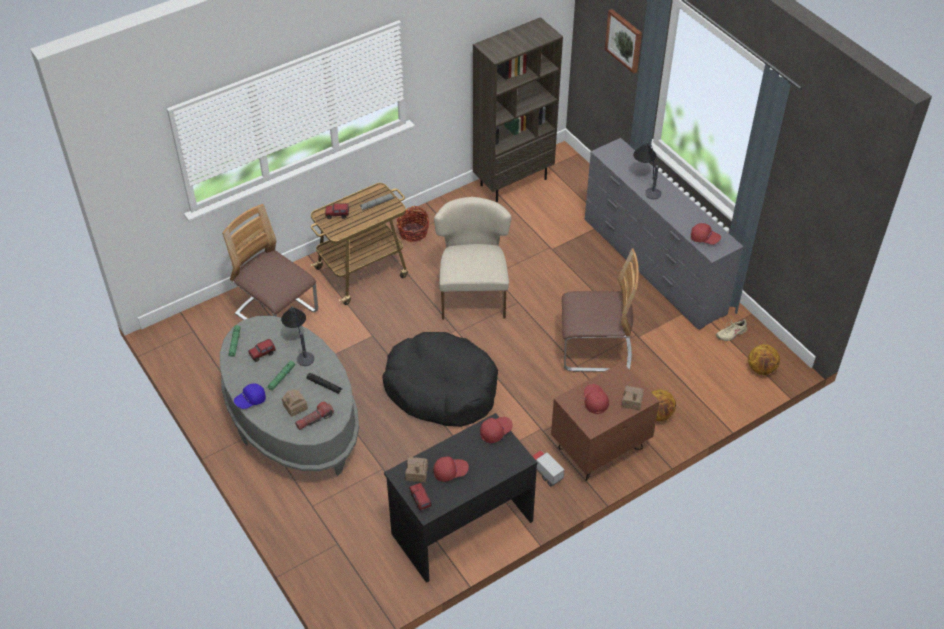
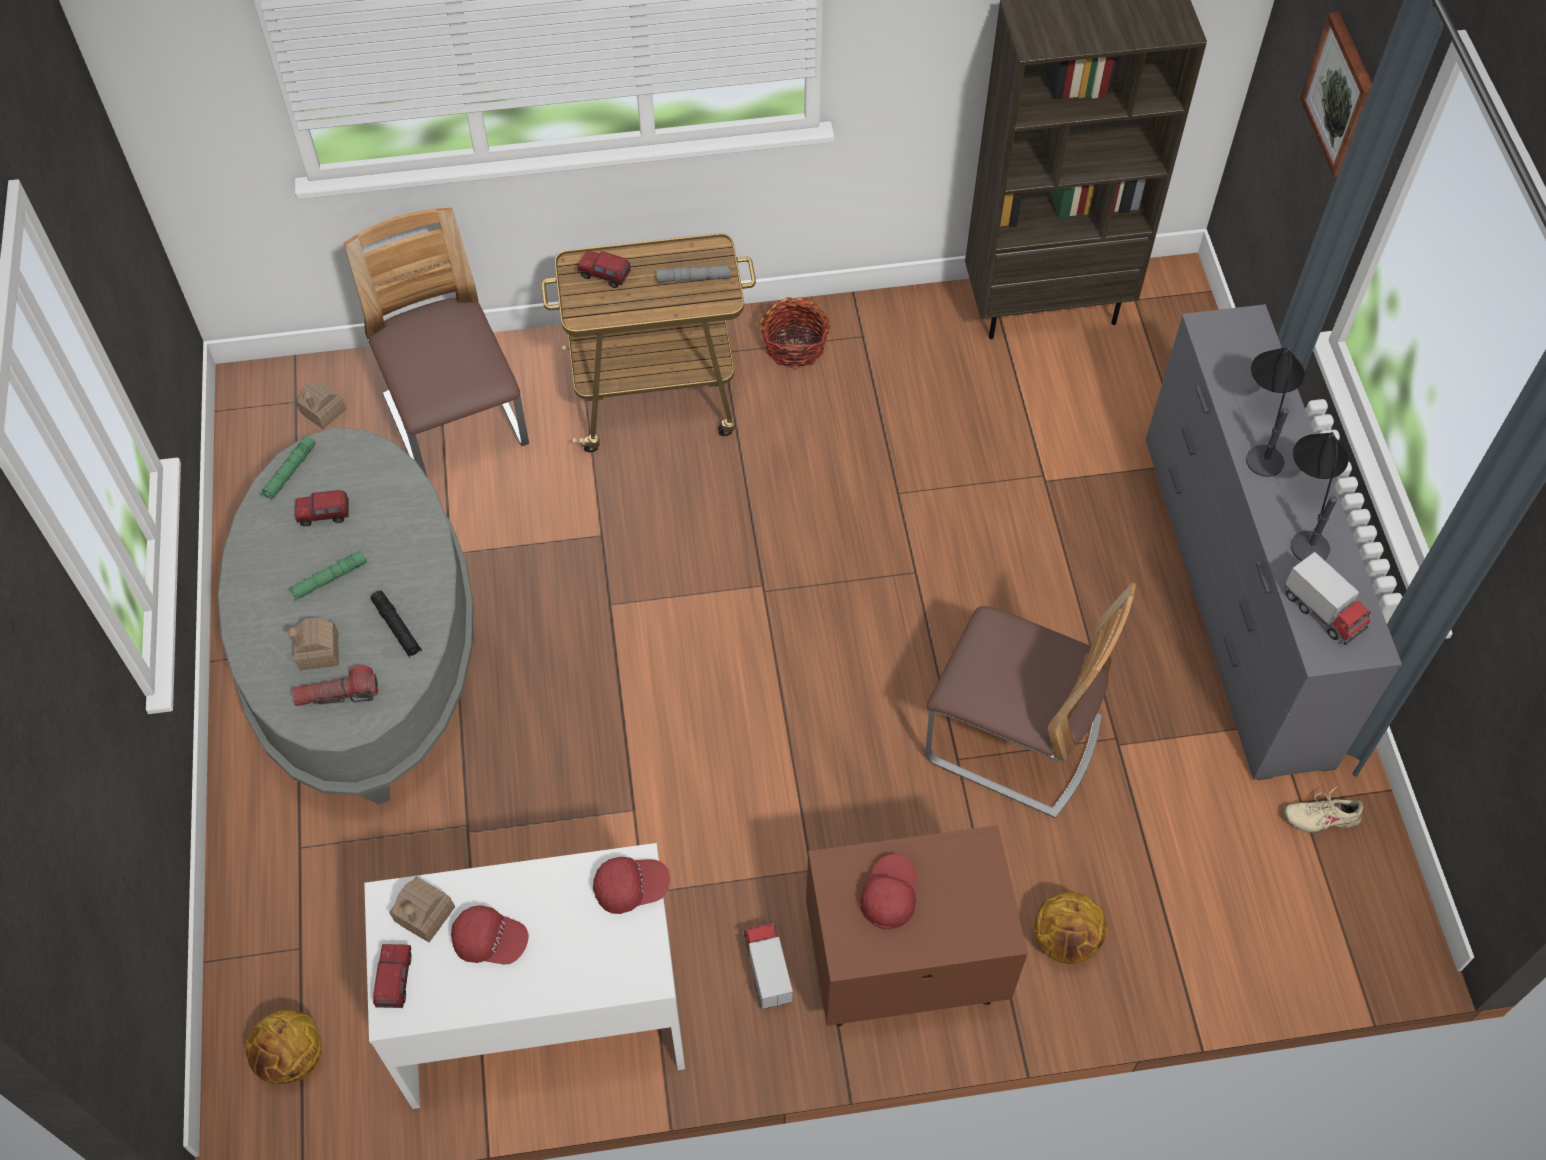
camera: 25 degrees right, 10 degrees up
blue cap [234,383,266,409] -> none
table lamp [281,306,314,366] -> table lamp moved to [1291,432,1348,561]
black dog bed [382,332,498,427] -> none
black desk [384,413,537,583] -> white desk [364,843,685,1109]
beige chair [434,196,512,320] -> none
toy house [622,386,644,410] -> toy house moved to [296,382,346,429]
red cap [691,223,721,245] -> toy truck [1284,552,1371,645]
basketball [748,344,780,375] -> basketball moved to [246,1009,321,1084]

